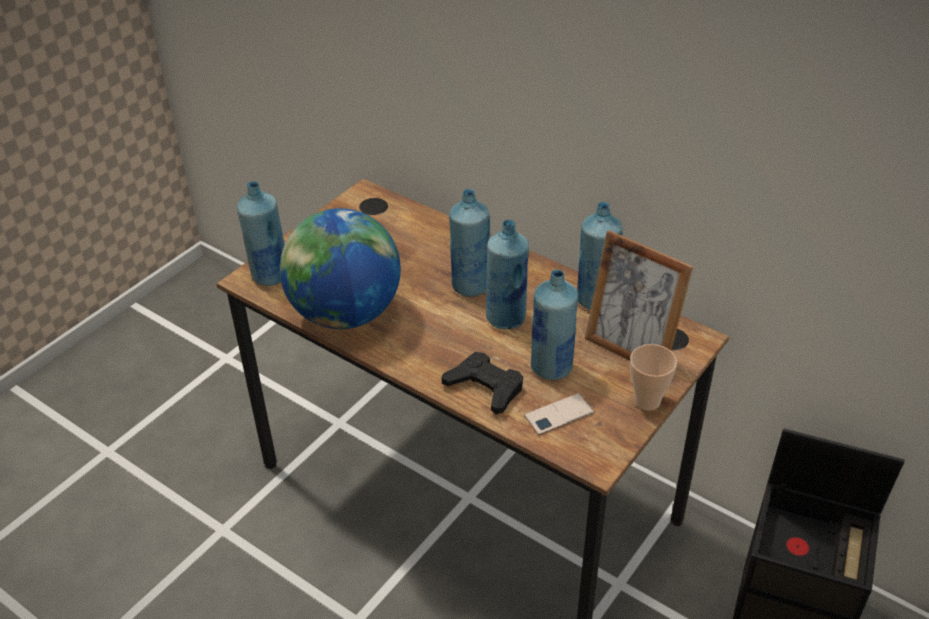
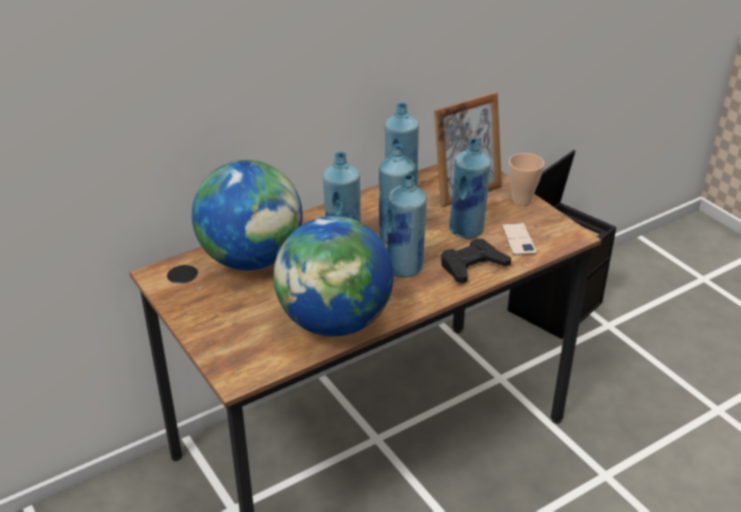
camera: 70 degrees left, 5 degrees down
blue bottle [237,181,284,286] -> blue bottle moved to [387,174,427,278]
none -> globe [192,160,303,270]

